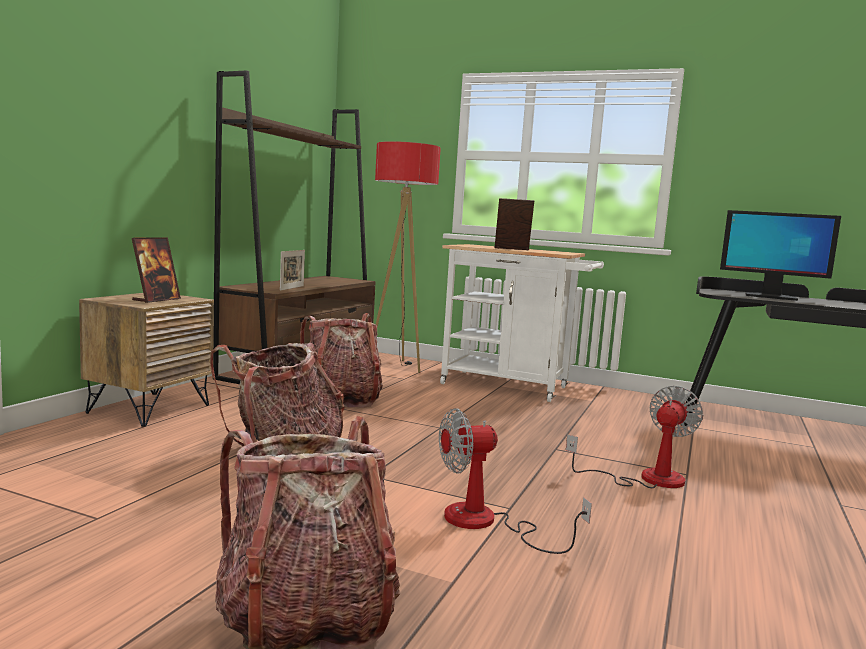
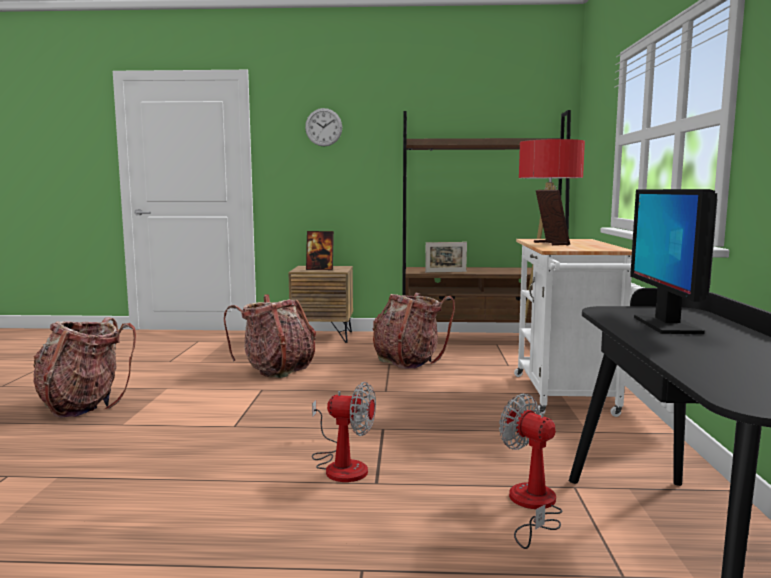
camera: 70 degrees right, 0 degrees up
fan [439,408,592,554] -> fan moved to [499,394,562,549]
none -> wall clock [305,108,342,146]

